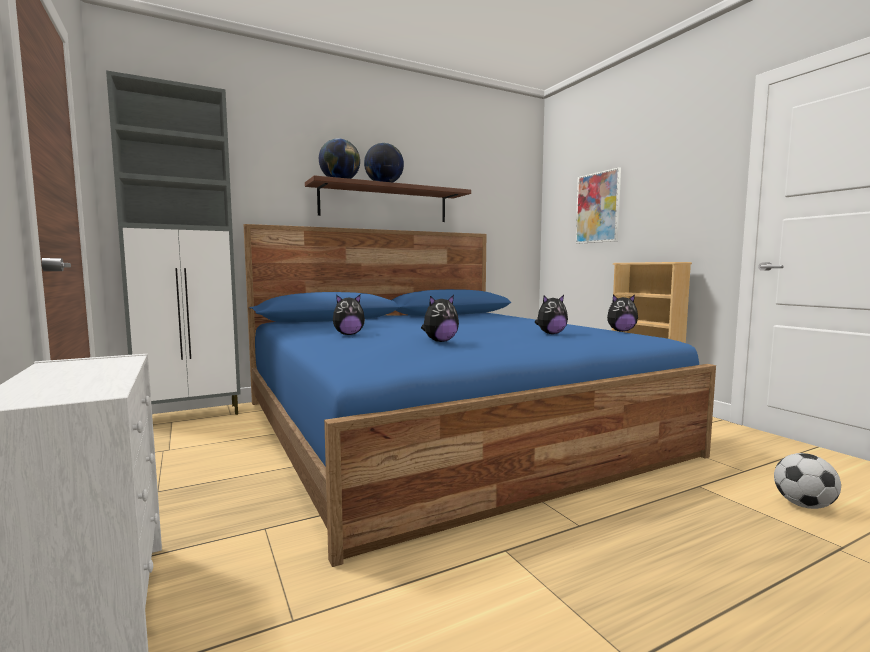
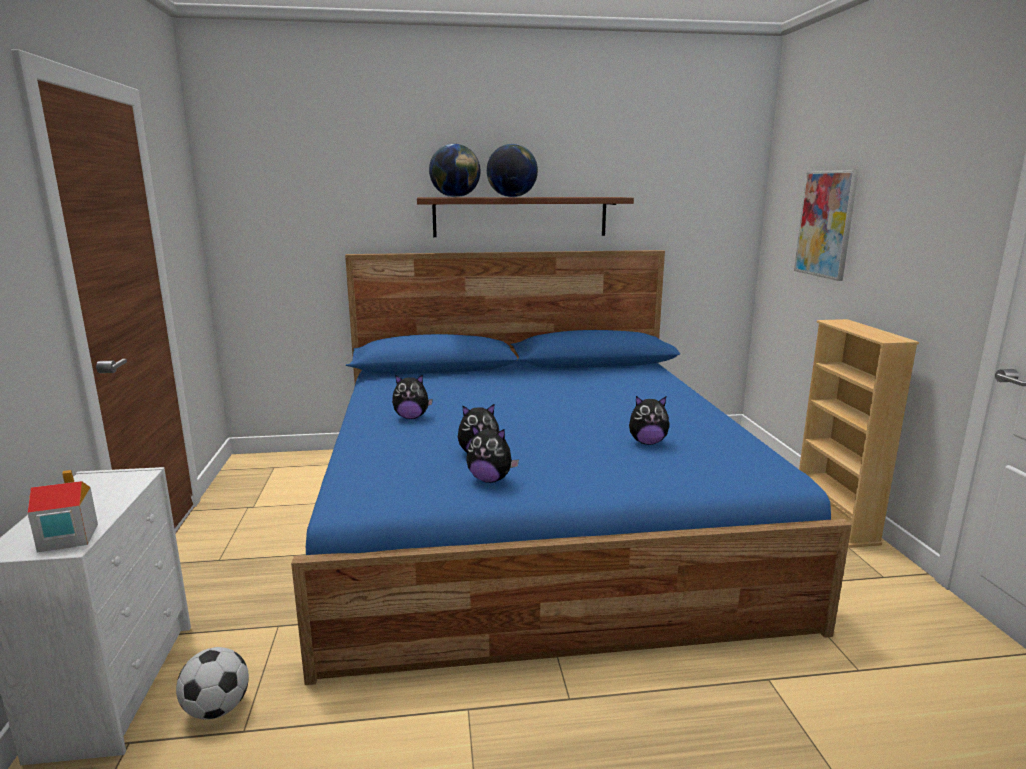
camera: 20 degrees right, 10 degrees up
grey cabinet [106,70,241,415] -> none
plush toy [607,295,638,332] -> plush toy moved to [466,425,519,483]
football [774,453,841,509] -> football moved to [176,647,249,720]
none -> toy house [28,470,98,552]

